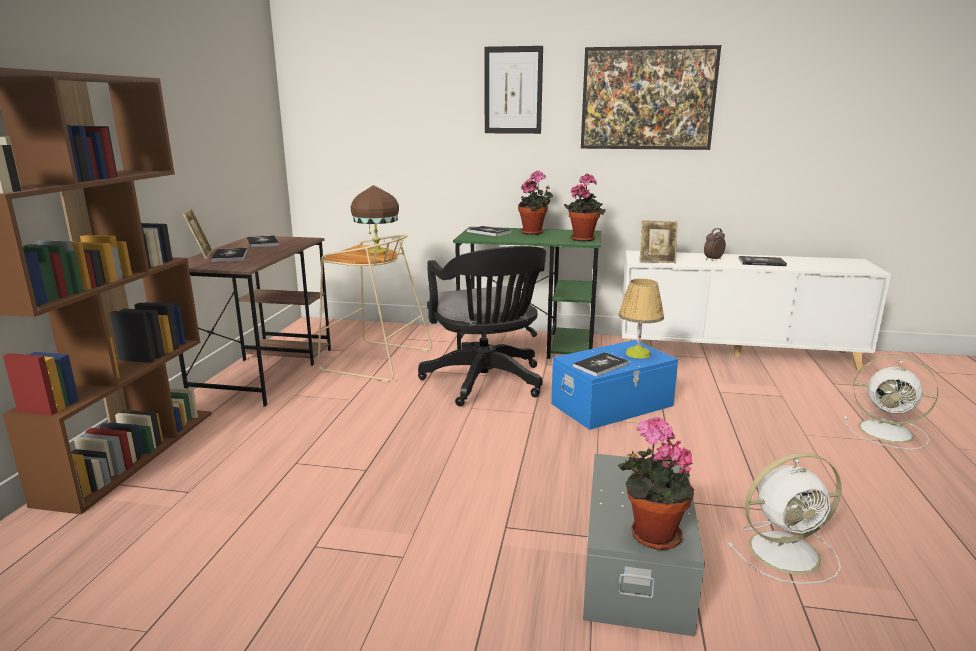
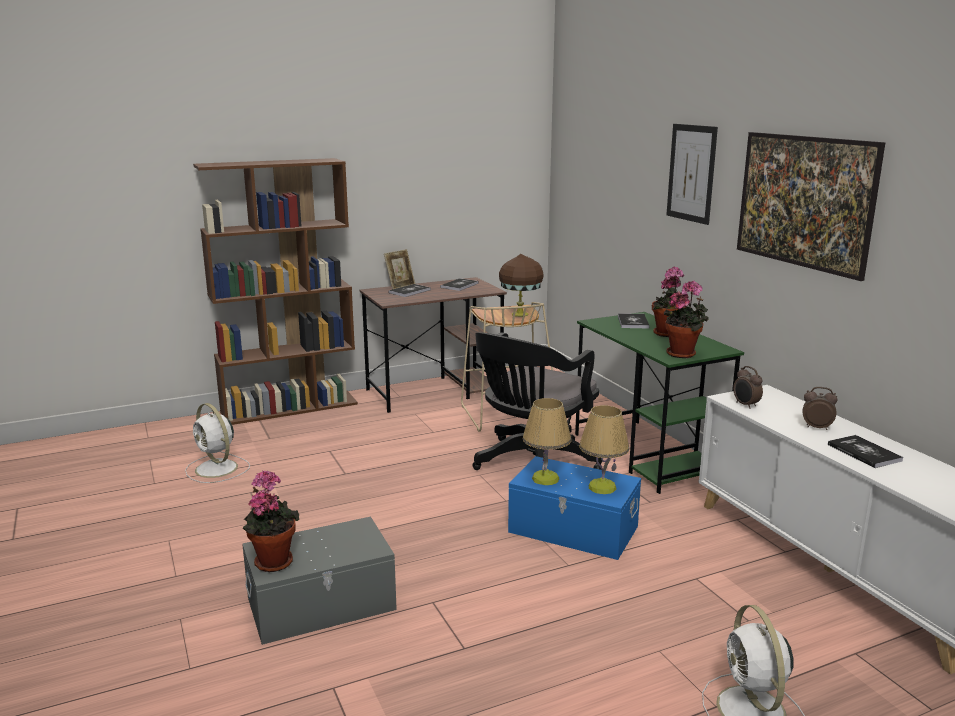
camera: 55 degrees right, 0 degrees up
book [572,352,629,377] -> table lamp [522,398,571,485]
picture frame [640,220,678,263] -> alarm clock [733,366,763,409]
white fan [728,453,842,584] -> white fan moved to [185,403,250,483]

